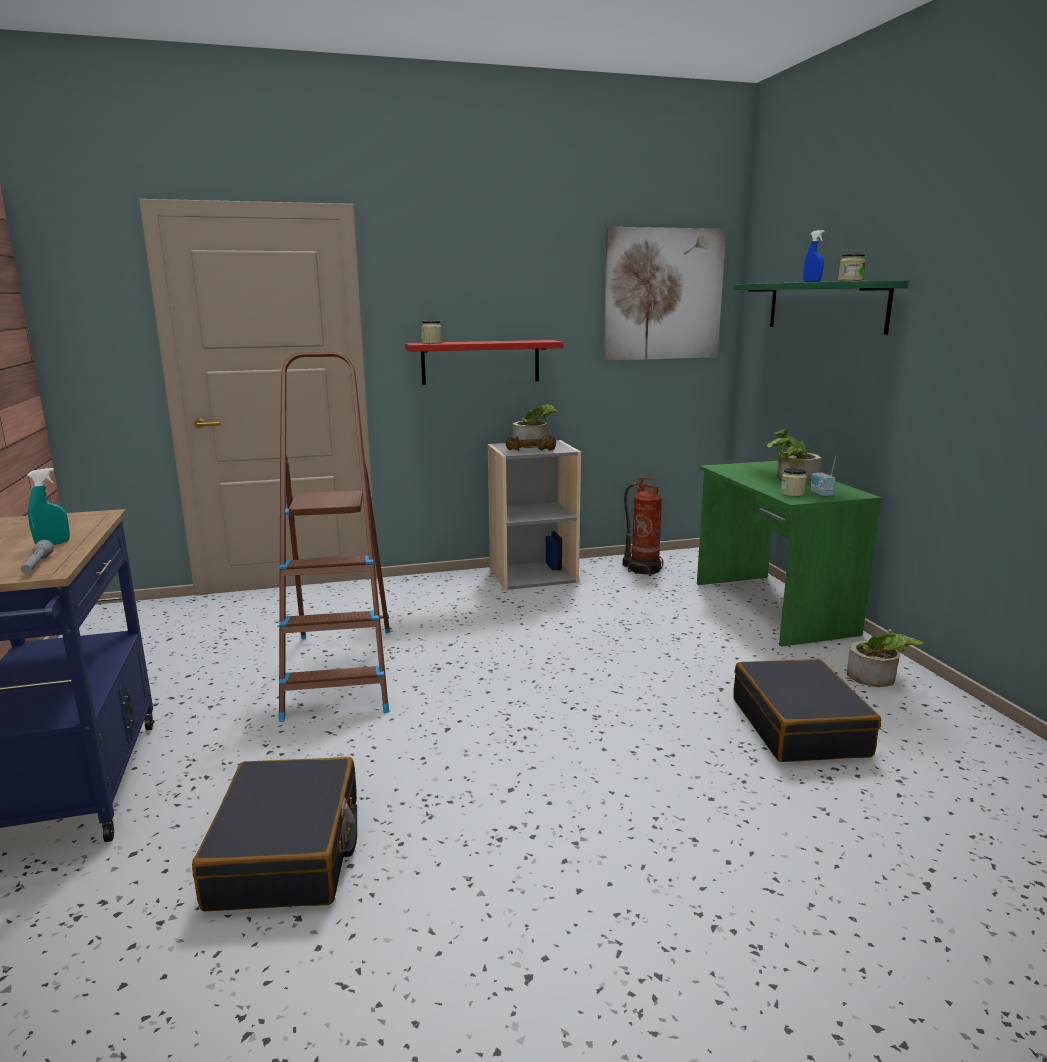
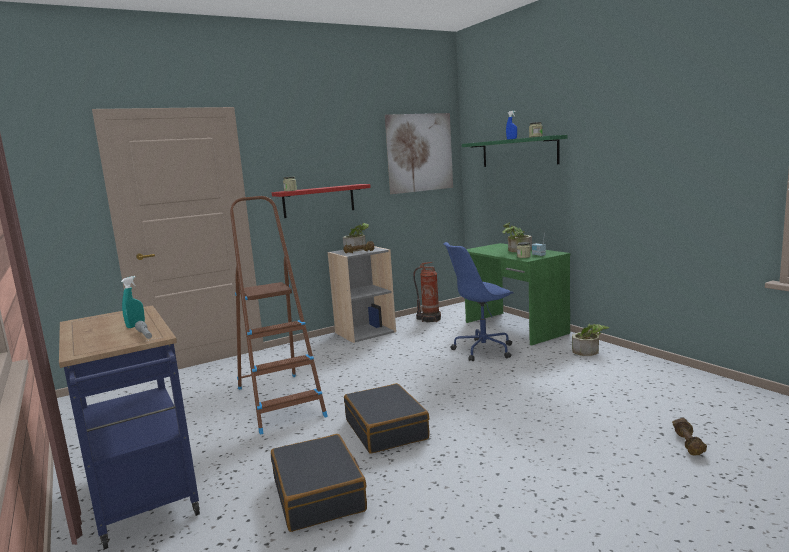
camera: 15 degrees left, 5 degrees down
black suitcase [733,658,881,762] -> black suitcase moved to [344,383,429,454]
none -> blue office chair [443,242,513,361]
none -> brown dumbbell [672,418,707,456]

